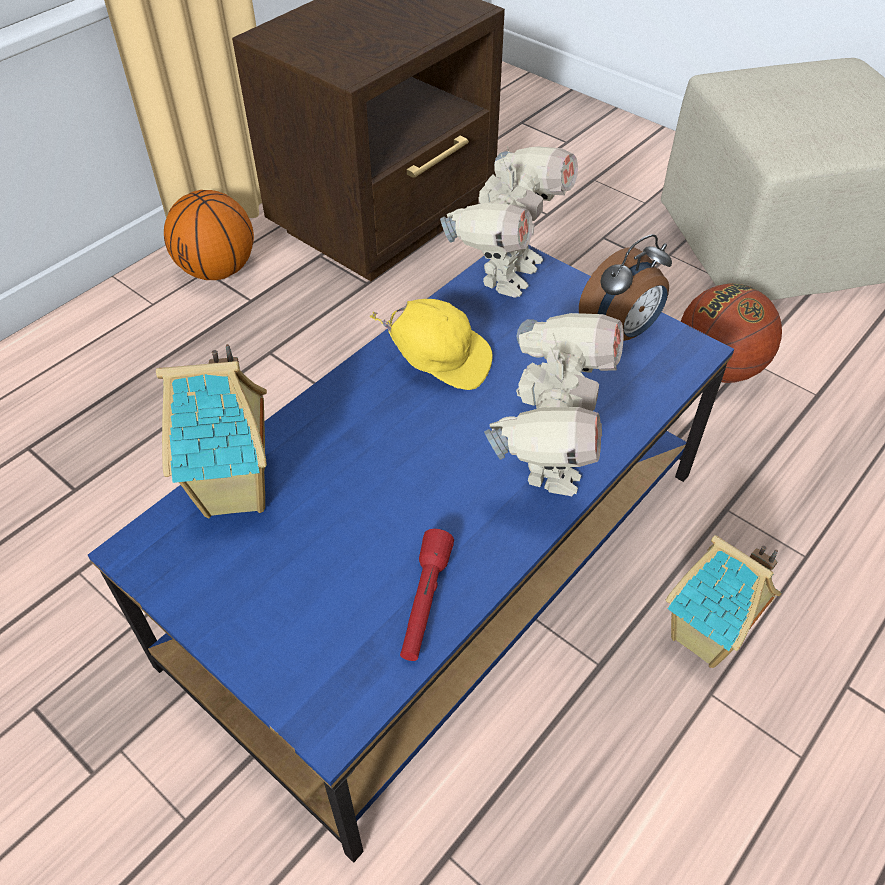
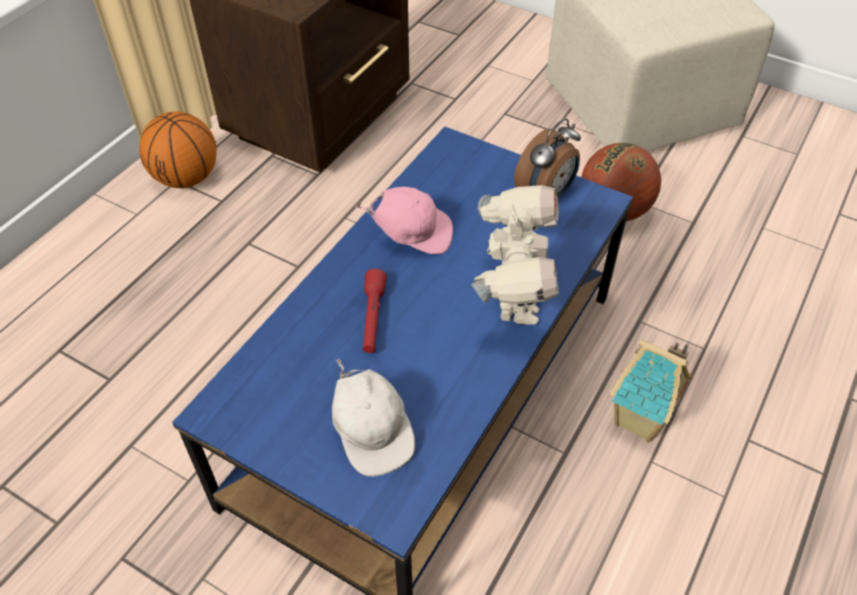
camera: 10 degrees left, 0 degrees up
toy house [156,344,267,518] -> none
yellow cap [370,299,493,390] -> pink cap [356,187,453,254]
red flashlight [400,529,454,661] -> red flashlight moved to [363,269,387,353]
toy robot [440,146,578,298] -> none
none -> white cap [332,358,415,477]

